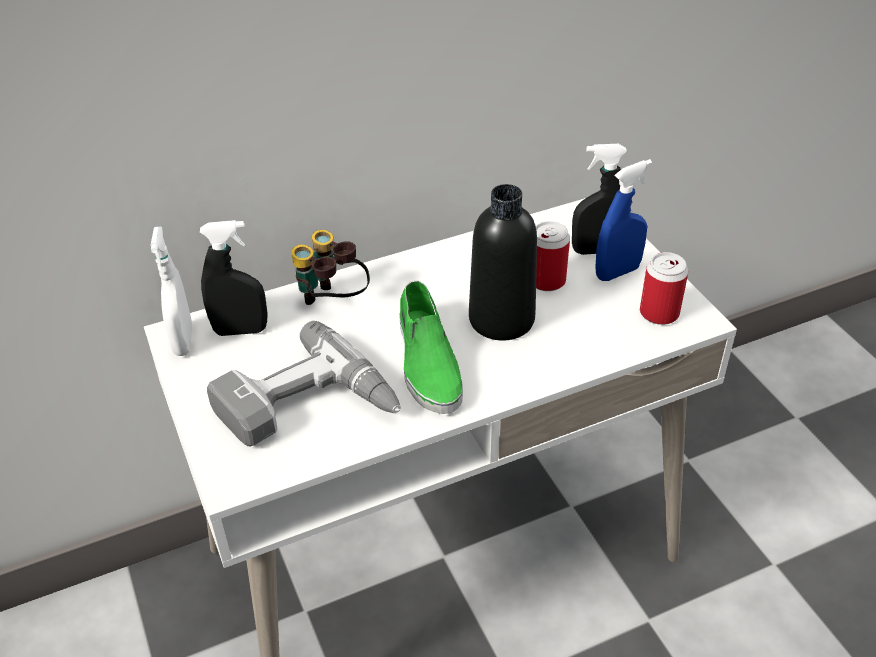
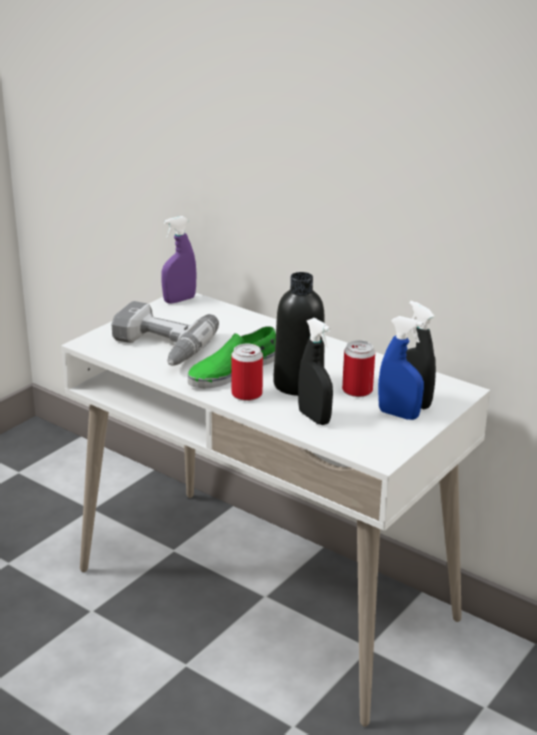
camera: 60 degrees right, 15 degrees down
white spray bottle [151,227,192,356] -> purple spray bottle [161,216,197,304]
black spray bottle [200,220,267,336] -> black spray bottle moved to [298,318,333,425]
binoculars [291,230,370,305] -> none
can [640,252,688,325] -> can moved to [231,344,263,401]

